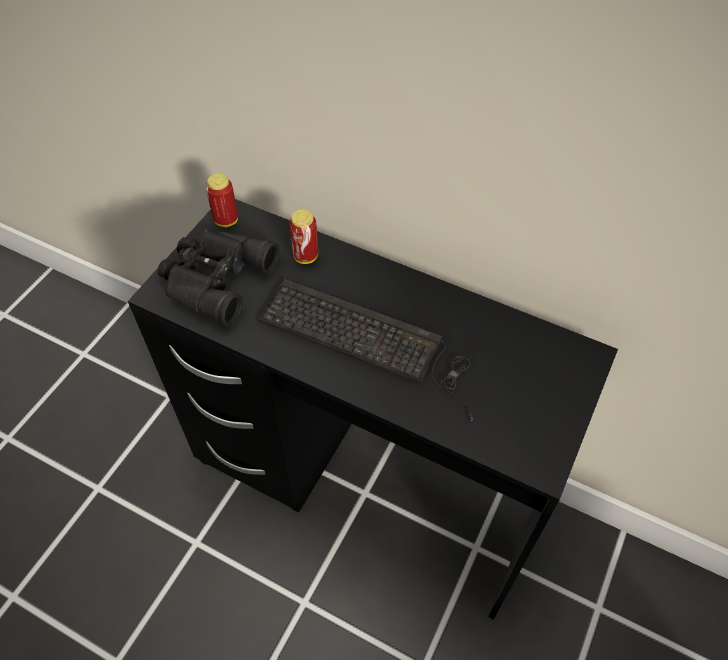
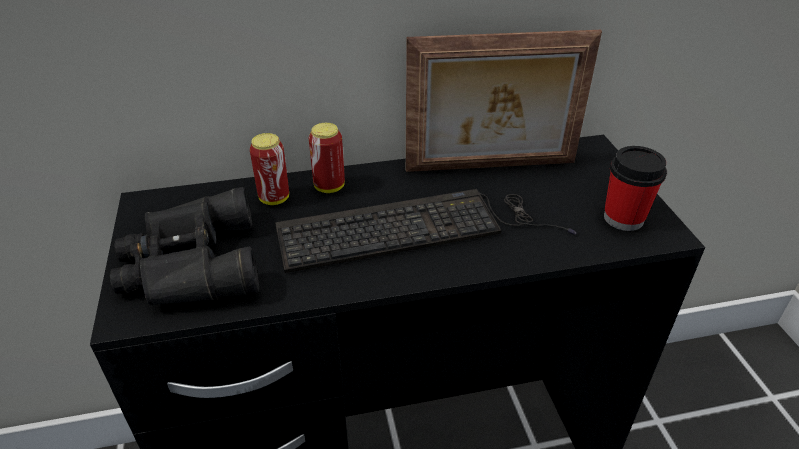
camera: 40 degrees left, 15 degrees down
can [206,174,238,227] -> can moved to [309,123,345,193]
none -> picture frame [406,30,602,172]
none -> cup [604,146,667,231]

